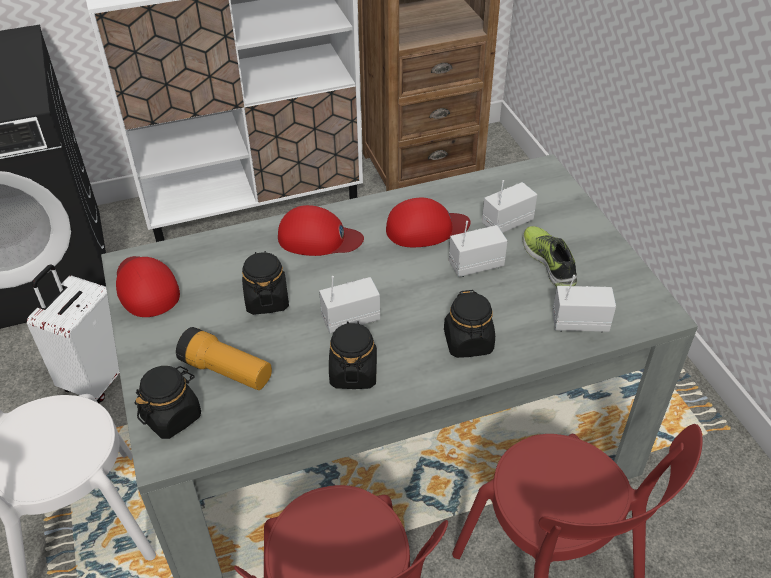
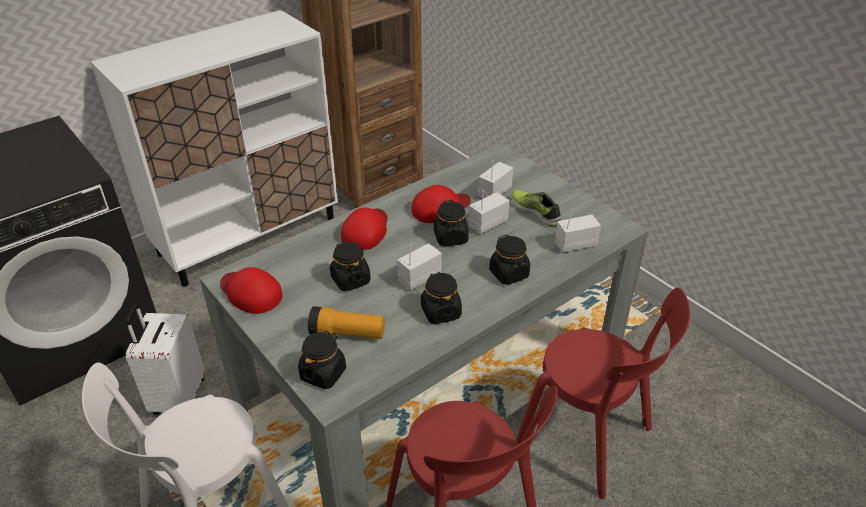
camera: 20 degrees left, 5 degrees down
red cap [278,205,364,256] -> red cap turned 60 degrees counterclockwise [341,208,388,250]
none -> black jar [434,200,469,246]

